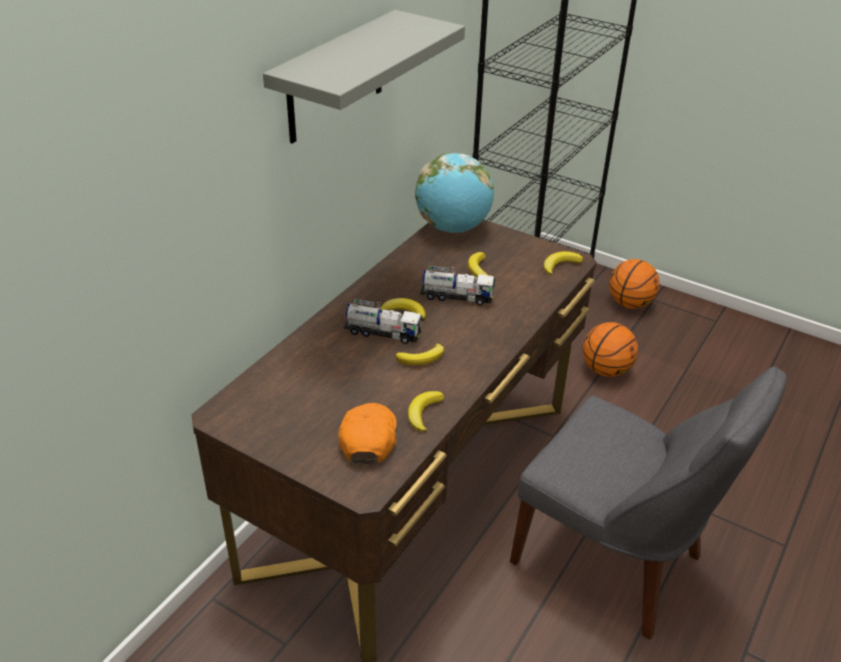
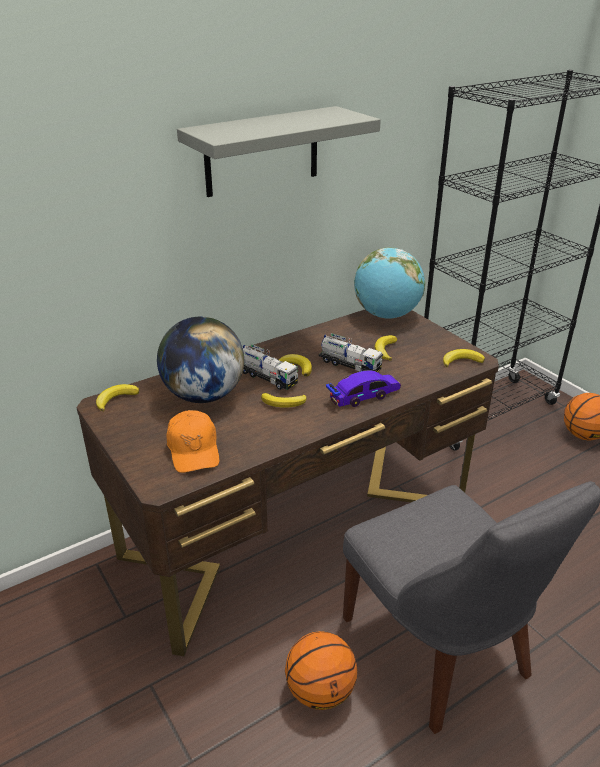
camera: 25 degrees right, 5 degrees down
orange cap [338,403,397,464] -> orange cap turned 135 degrees clockwise [166,410,219,473]
banana [408,391,444,433] -> banana moved to [96,384,139,412]
basketball [583,322,638,377] -> basketball moved to [285,631,357,710]
none -> globe [157,317,244,403]
none -> toy car [326,370,401,407]

